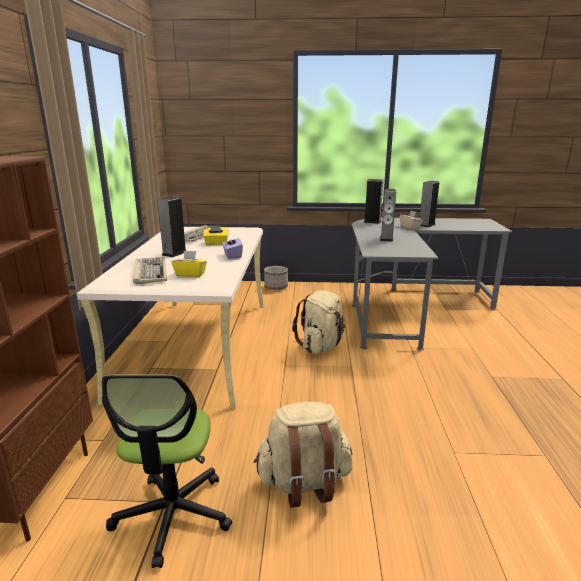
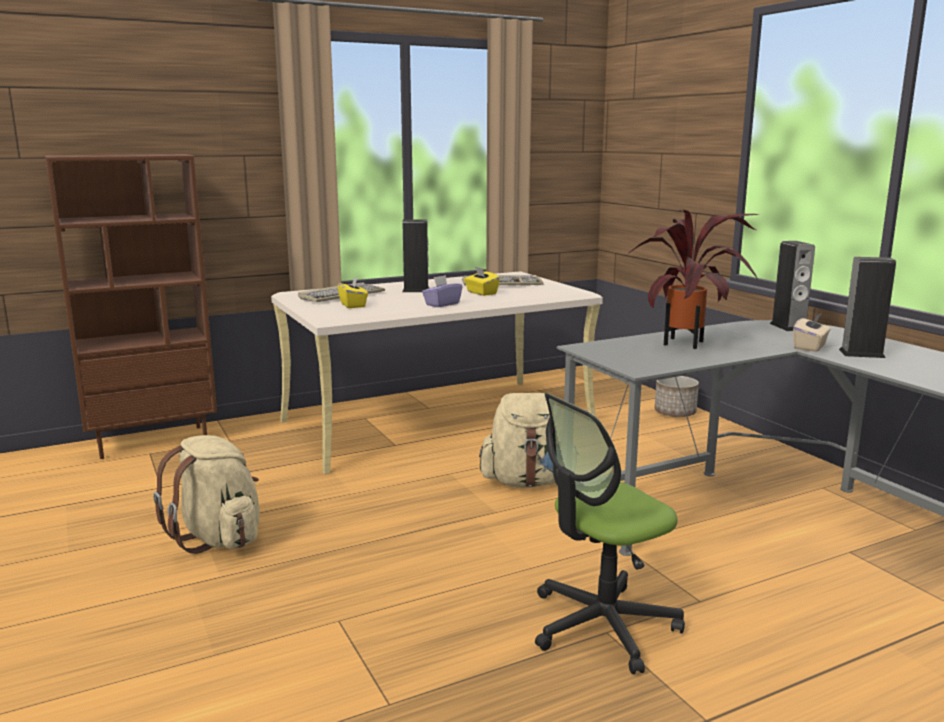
camera: 60 degrees right, 5 degrees down
office chair [102,375,232,568] -> office chair moved to [535,393,685,674]
speaker [380,189,396,242] -> potted plant [628,209,759,349]

